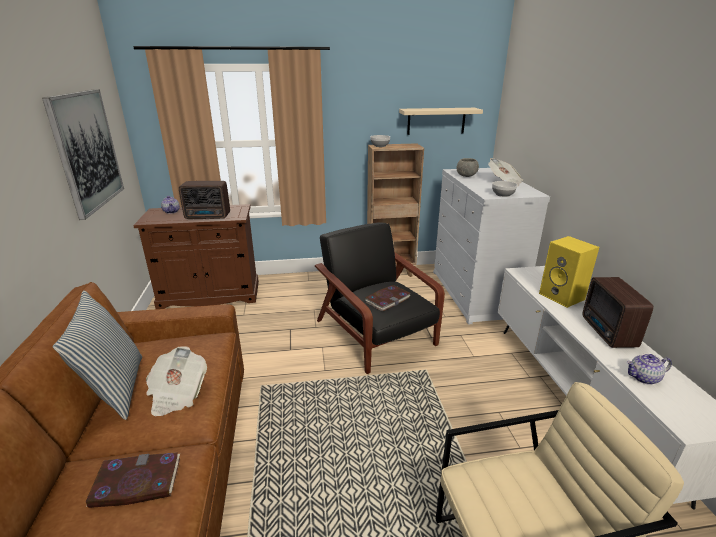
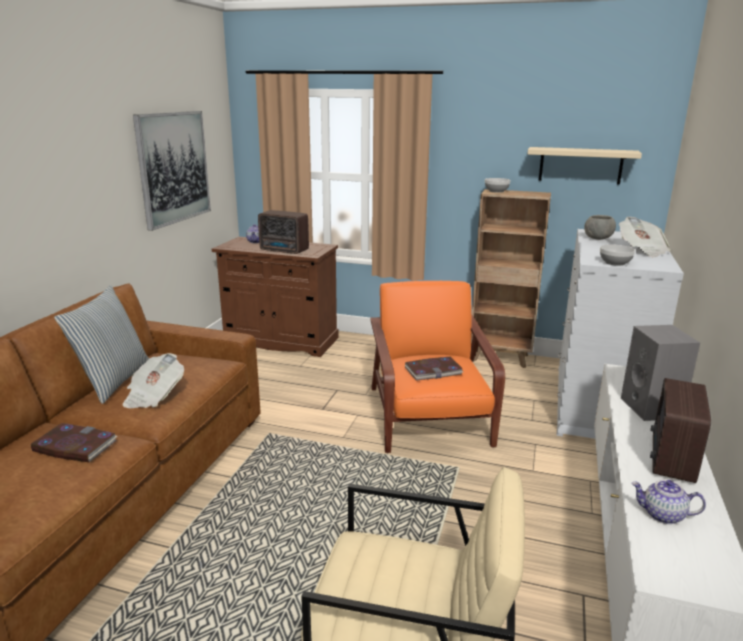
camera: 25 degrees right, 5 degrees down
black armchair [315,222,445,374] -> orange armchair [370,281,505,453]
yellow speaker [539,236,599,308] -> grey speaker [621,325,700,421]

